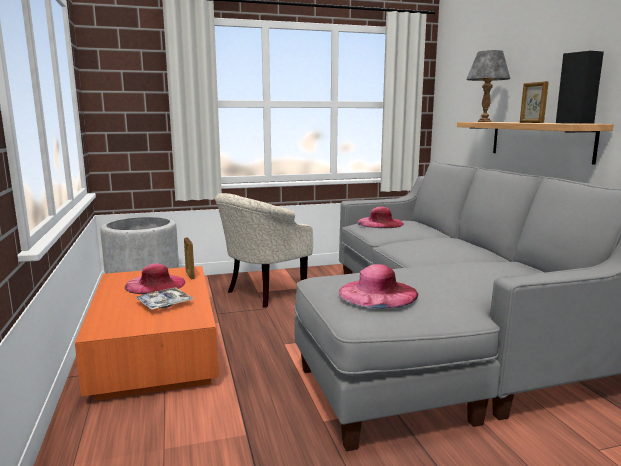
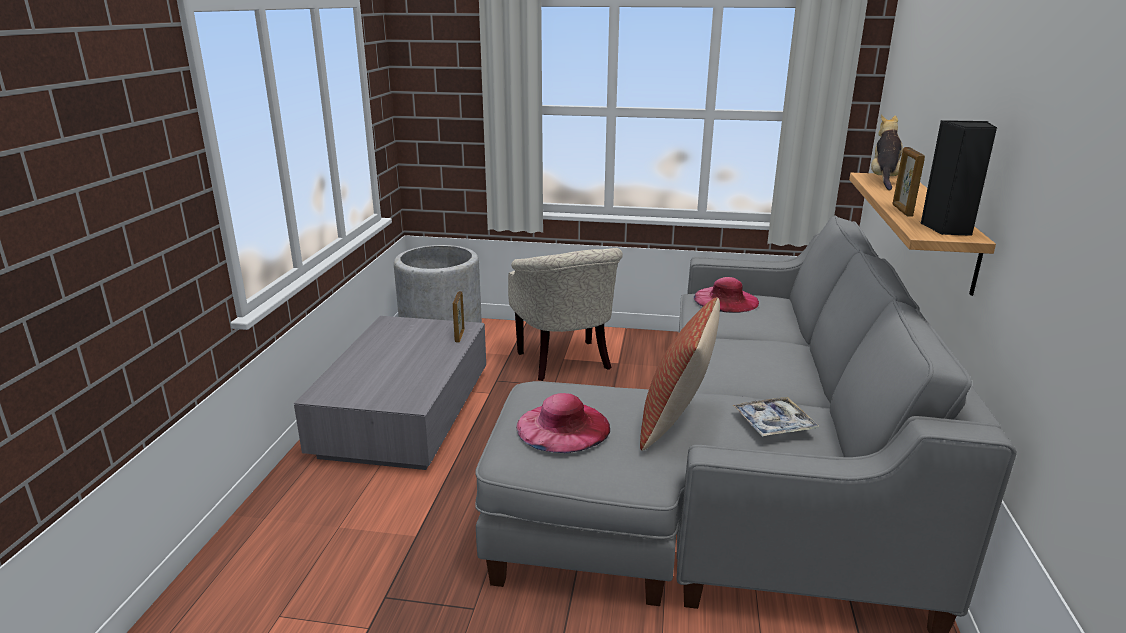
camera: 25 degrees right, 10 degrees up
orange coffee table [75,266,219,401] -> grey coffee table [294,316,486,470]
pink hat [125,263,186,294] -> none
tray [134,287,194,310] -> tray moved to [732,397,819,437]
beige armchair [215,193,313,308] -> beige armchair turned 90 degrees counterclockwise [508,248,623,381]
grey table lamp [466,50,510,122] -> plush toy [871,115,903,190]
none -> pillow [640,297,720,451]

